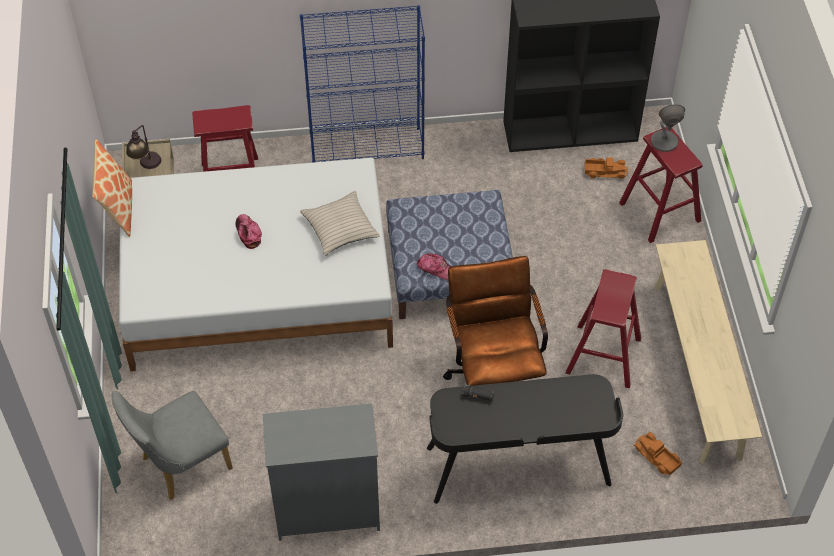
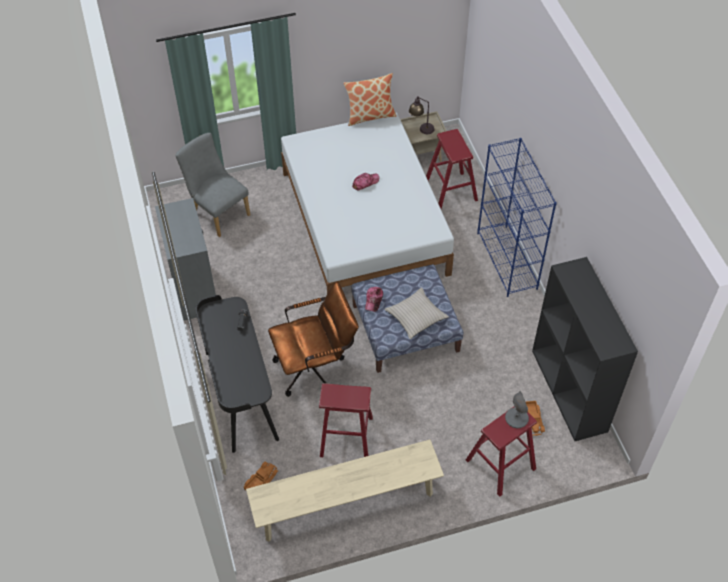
camera: 80 degrees right, 0 degrees up
beige pillow [300,191,380,256] -> beige pillow moved to [384,287,449,339]

